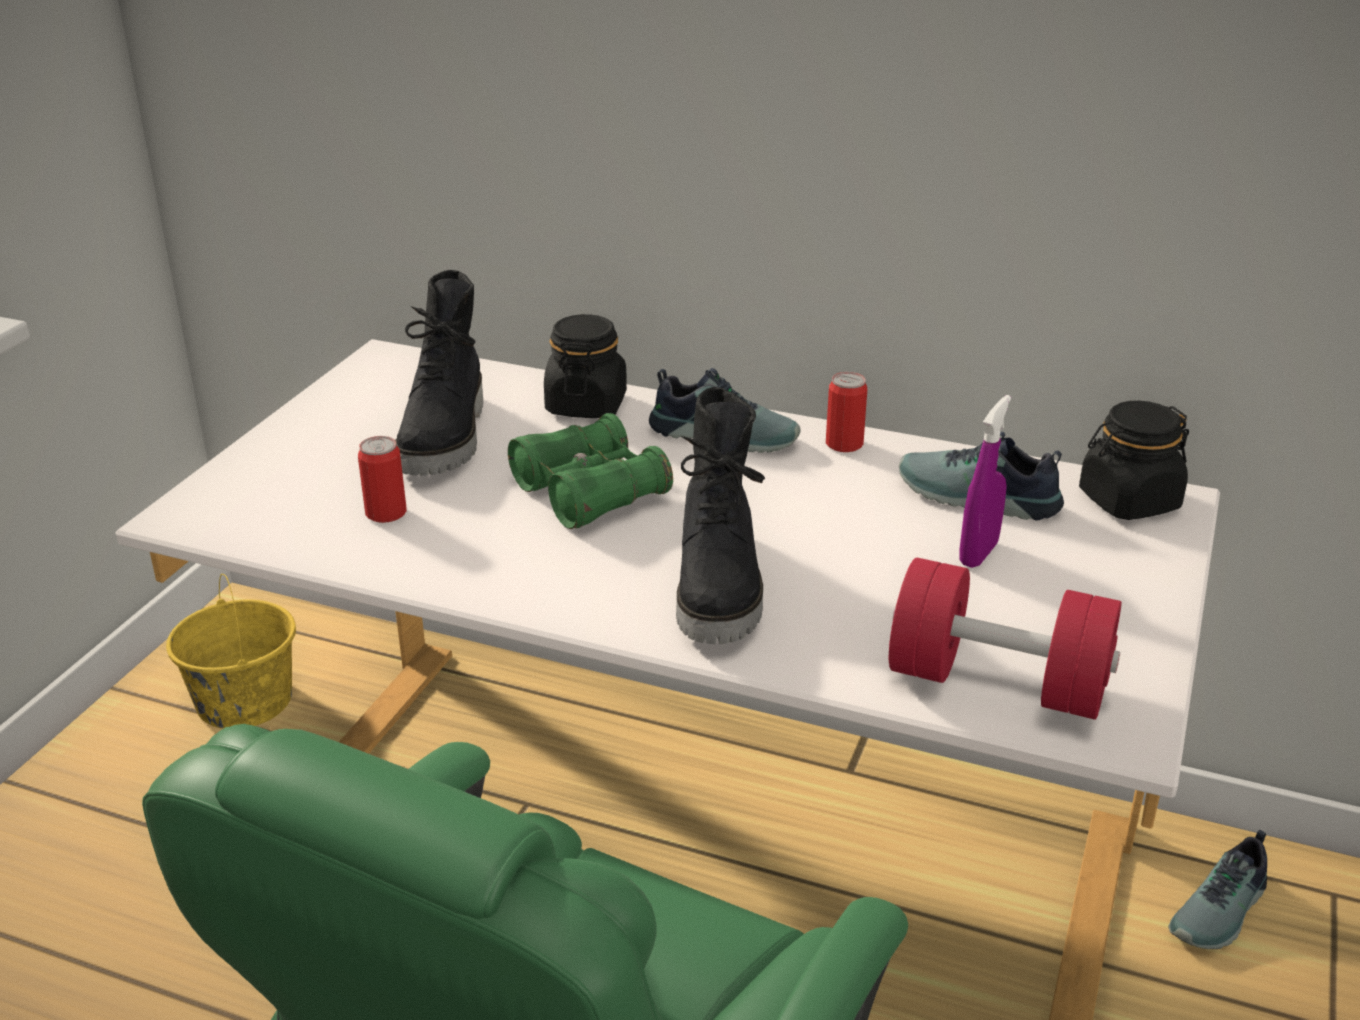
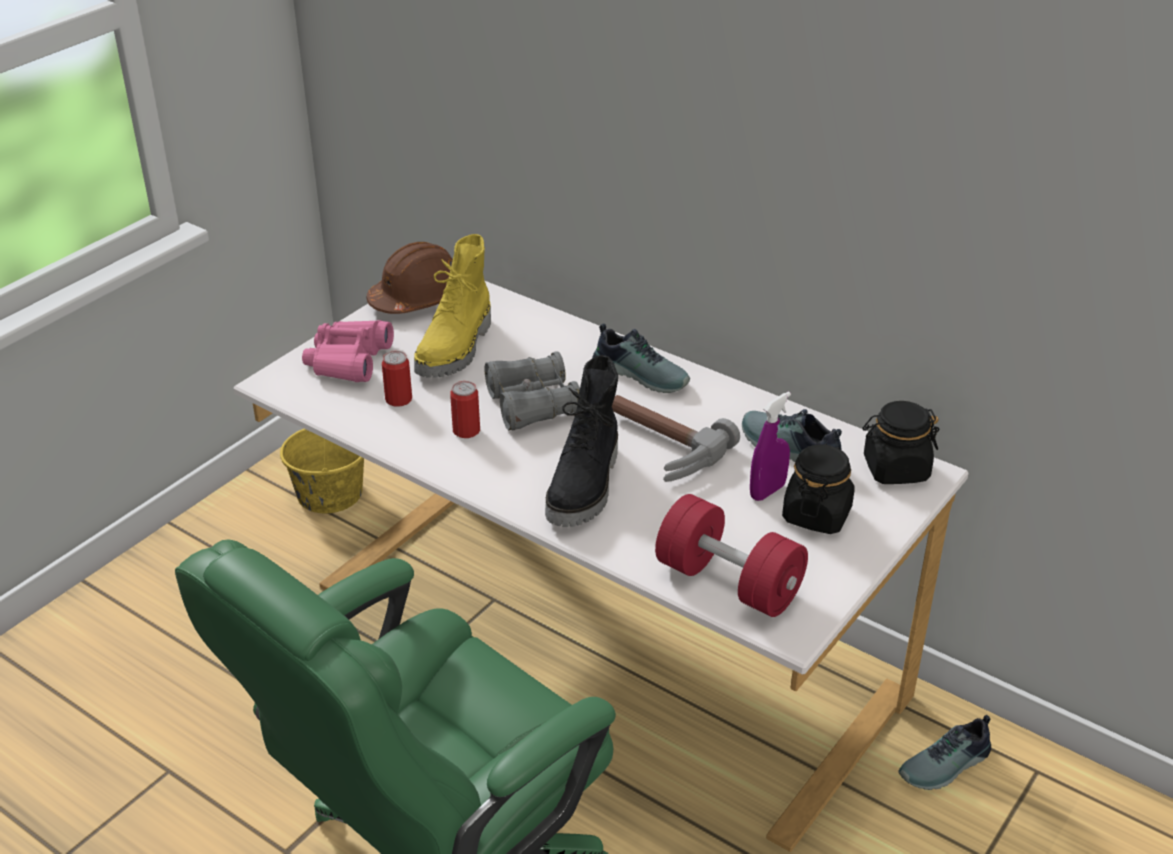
camera: 15 degrees right, 5 degrees up
black boot [395,270,483,476] -> yellow boot [414,234,491,378]
green binoculars [508,413,673,529] -> grey binoculars [484,351,580,430]
black jar [544,314,627,418] -> black jar moved to [782,444,855,534]
can [826,372,867,452] -> can moved to [450,381,480,438]
none -> pink binoculars [302,320,394,382]
none -> brown hard hat [367,242,453,314]
none -> hammer [612,395,740,482]

